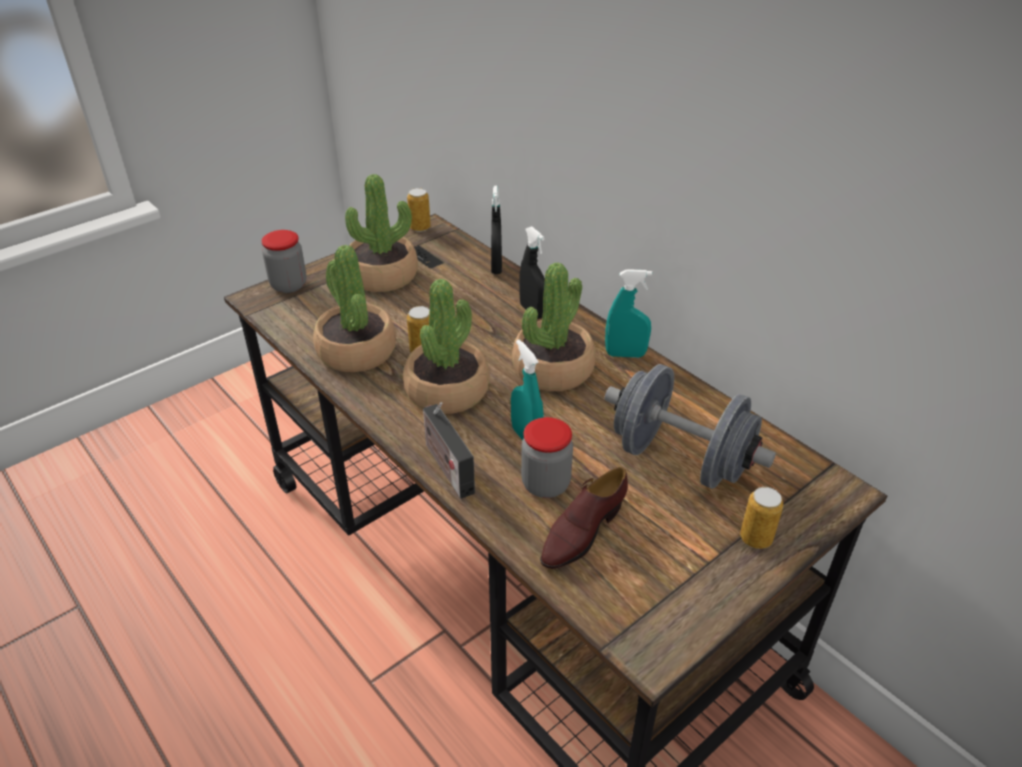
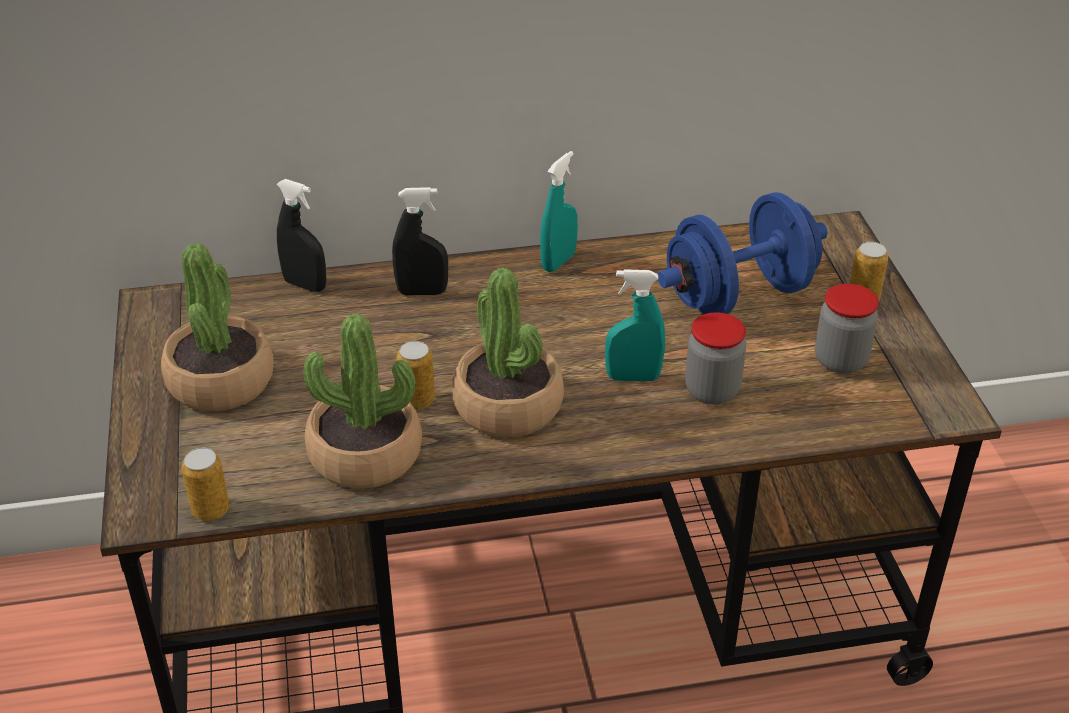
camera: 60 degrees left, 0 degrees up
jar [261,230,307,293] -> jar moved to [815,284,879,374]
can [407,188,431,232] -> can moved to [182,448,229,521]
radio [423,402,475,499] -> none
potted plant [512,263,596,391] -> none
brown shoe [540,467,628,569] -> none
grey dumbbell [604,364,776,489] -> blue dumbbell [658,192,827,314]

